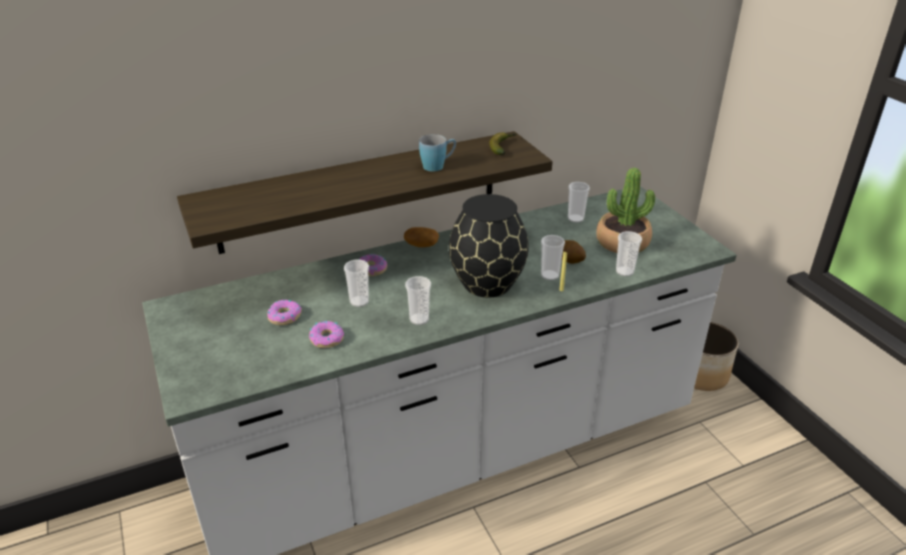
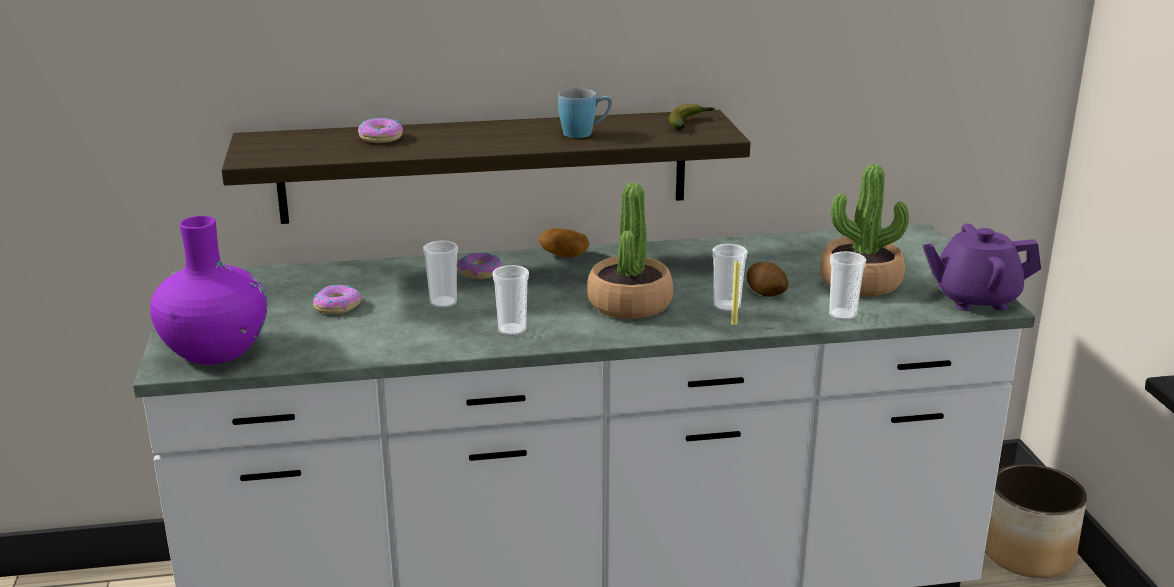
camera: 15 degrees right, 10 degrees down
donut [309,321,344,348] -> donut moved to [358,118,403,143]
black vase [449,194,529,297] -> potted plant [587,183,673,319]
cup [568,182,590,223] -> none
none -> purple vase [150,216,267,365]
none -> purple teapot [922,223,1041,311]

